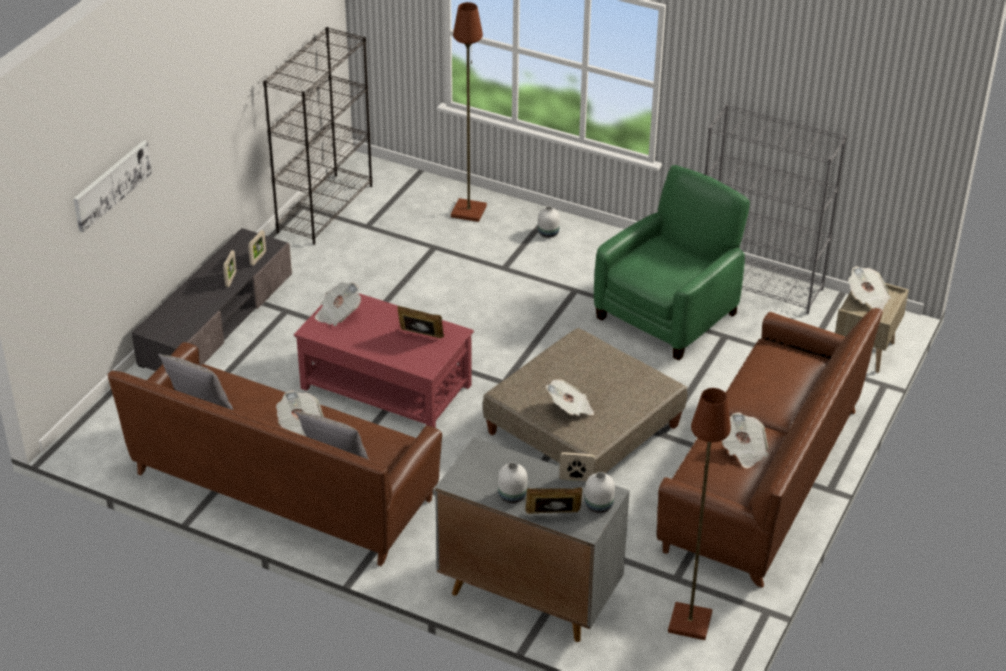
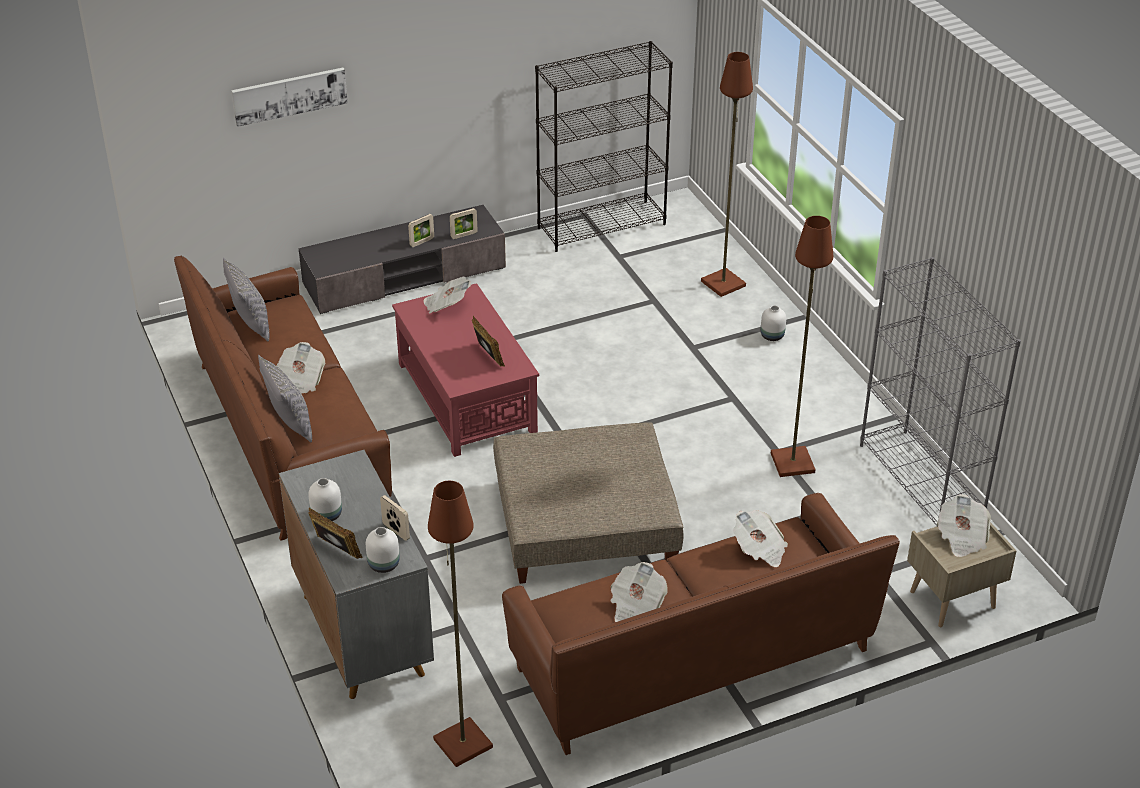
camera: 40 degrees right, 0 degrees up
newspaper [546,379,595,416] -> newspaper moved to [733,510,788,567]
green armchair [594,165,750,361] -> brown floor lamp [771,216,834,477]

